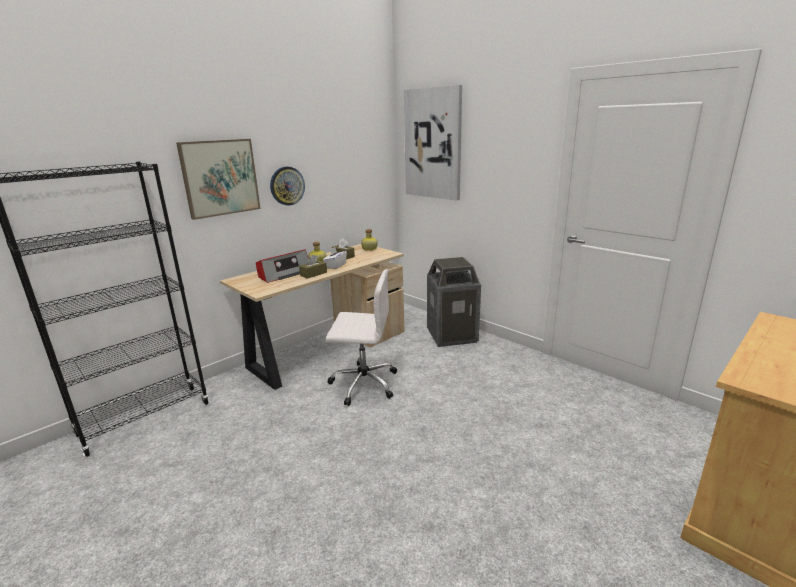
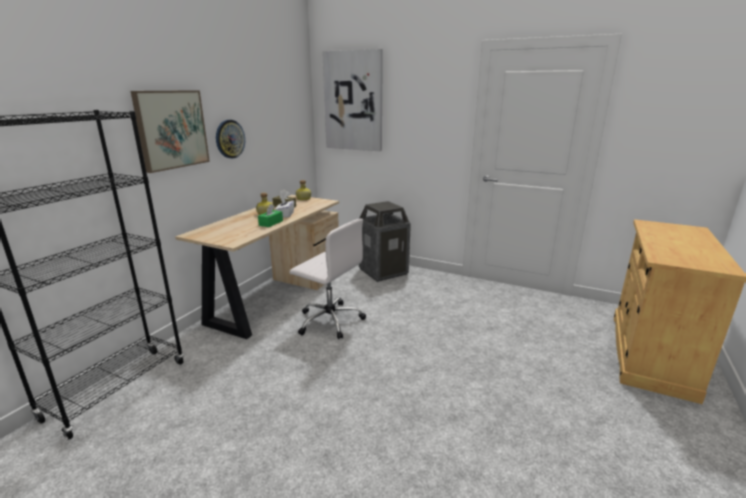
camera: 20 degrees left, 0 degrees up
radio [256,249,309,283] -> none
brown tissue box [299,255,327,279] -> green tissue box [258,204,283,227]
white office chair [326,269,397,406] -> white office chair turned 45 degrees clockwise [290,219,366,339]

